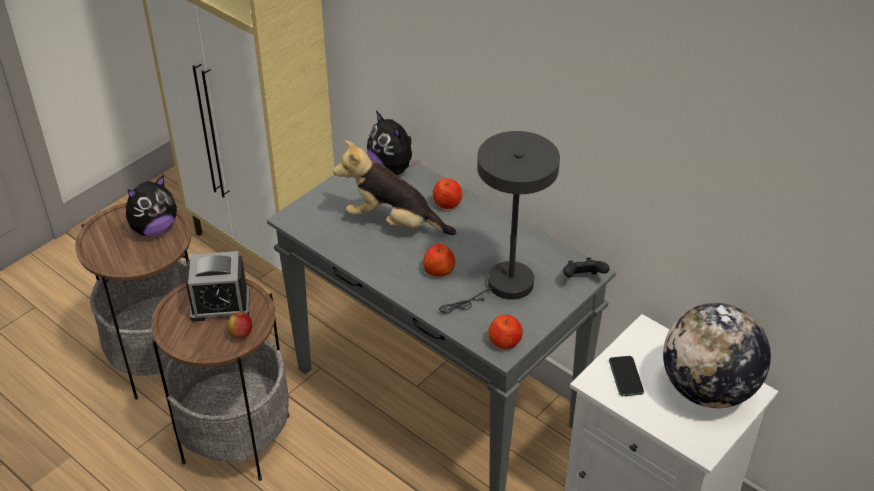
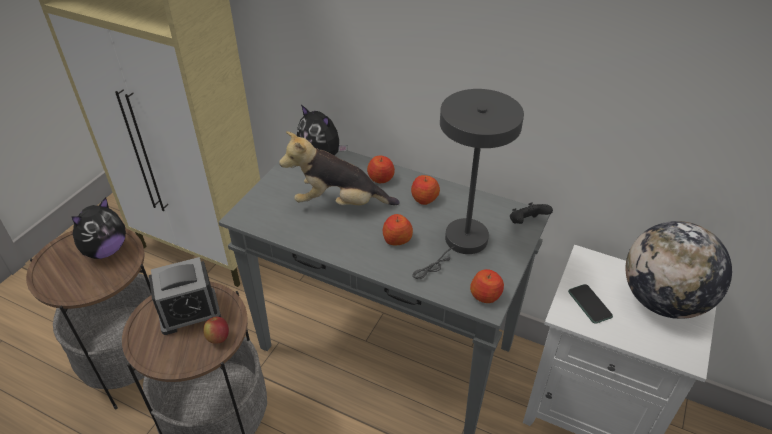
camera: 15 degrees left, 0 degrees up
none -> apple [411,175,440,205]

